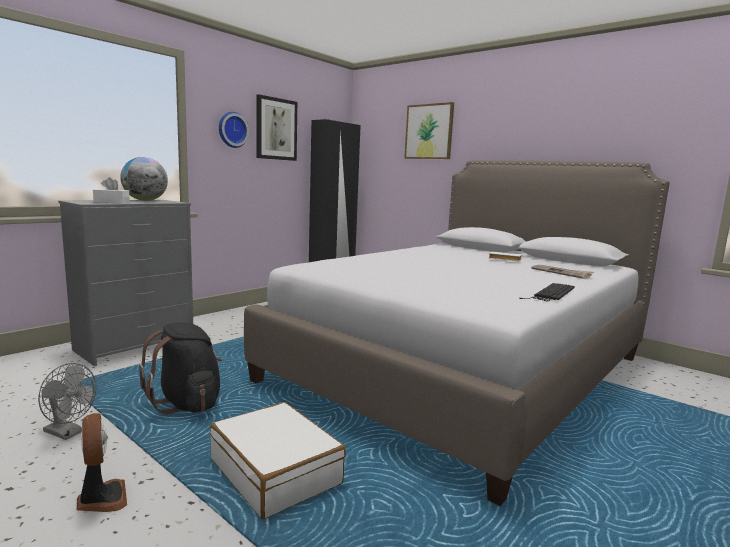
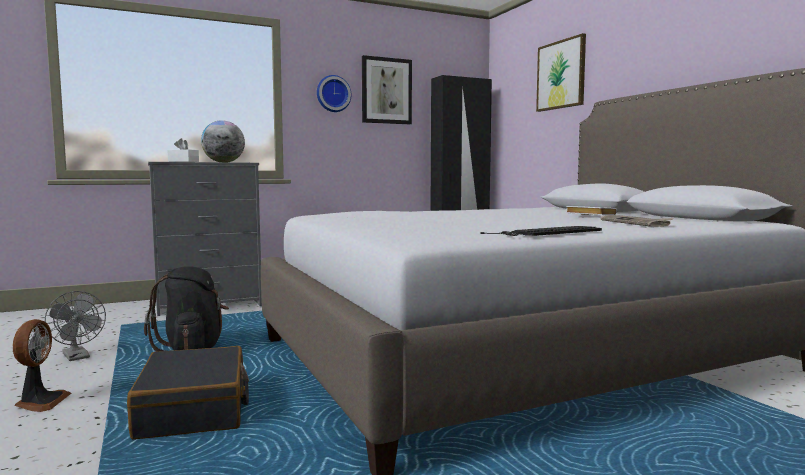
camera: 25 degrees right, 5 degrees down
white suitcase [210,402,346,519] -> black suitcase [127,346,249,440]

